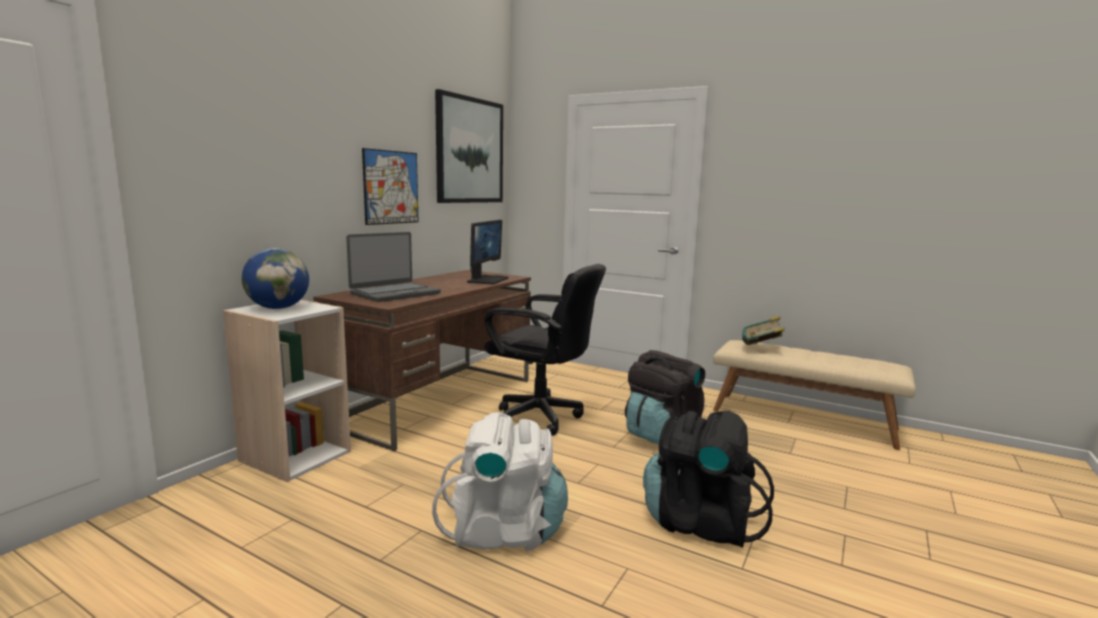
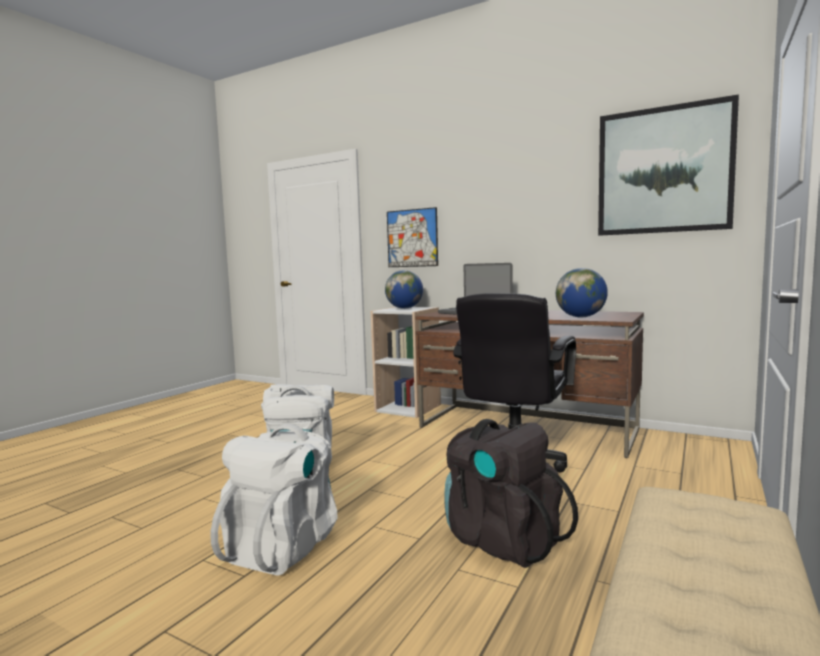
camera: 90 degrees right, 5 degrees down
picture [362,148,418,225] -> picture moved to [387,207,438,267]
monitor [467,220,509,284] -> globe [556,268,608,317]
black backpack [643,411,774,548] -> white backpack [210,424,337,575]
book [742,316,785,345] -> none

